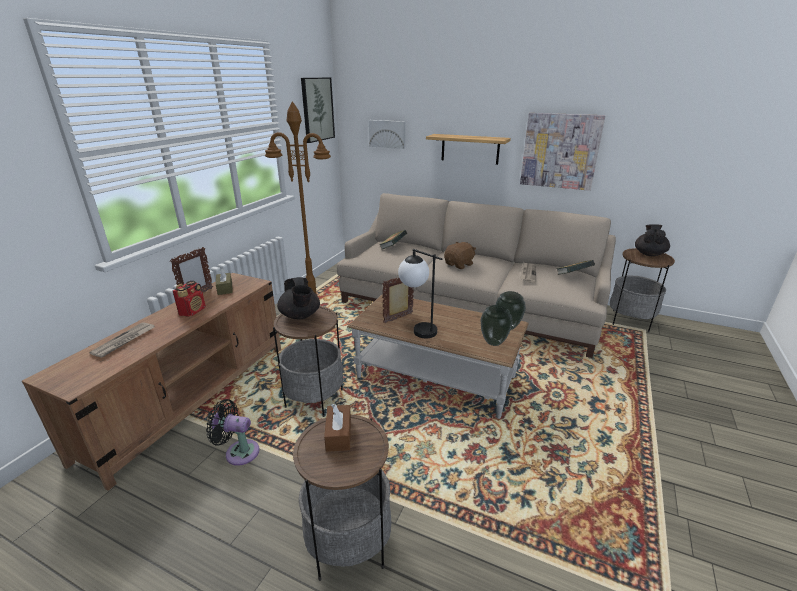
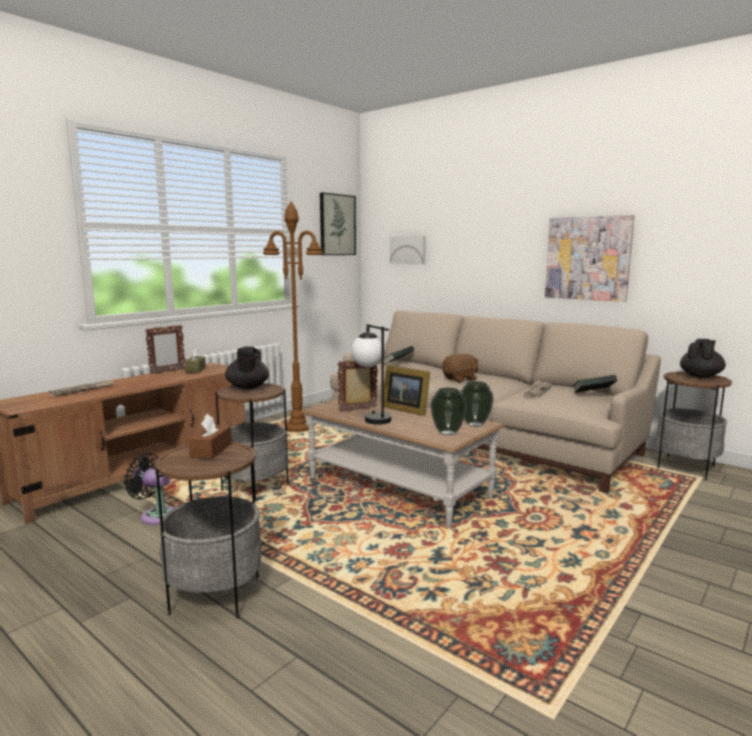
camera: 15 degrees right, 15 degrees down
radio [173,281,206,317] -> none
shelf [426,134,511,165] -> none
none -> picture frame [384,365,430,416]

